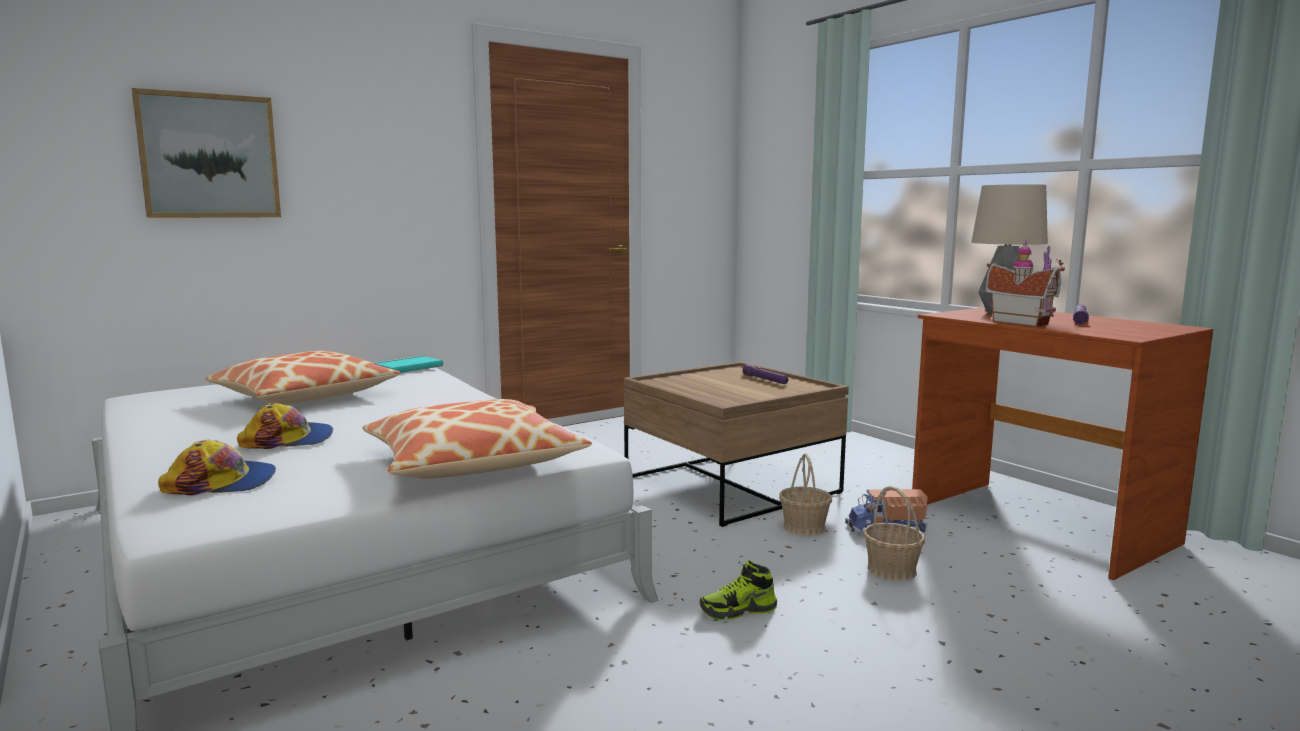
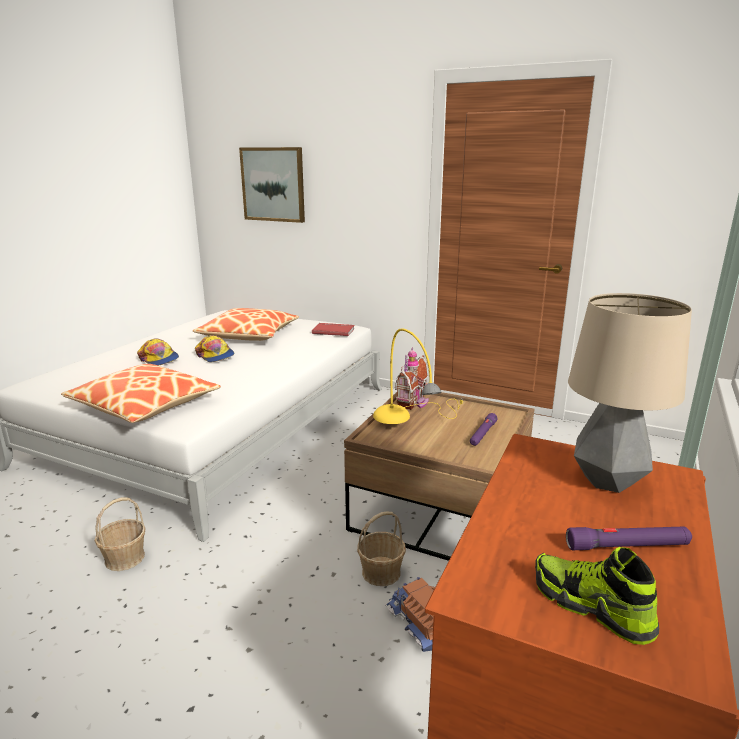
camera: 60 degrees right, 10 degrees up
cap [158,440,276,496] -> cap moved to [195,335,234,362]
turquoise book [374,356,443,373] -> red book [312,323,355,336]
shoe [700,560,777,620] -> shoe moved to [535,547,659,645]
basket [864,486,925,581] -> basket moved to [95,497,146,571]
toy house [986,241,1065,327] -> toy house moved to [395,347,429,410]
none -> yellow table lamp [373,328,463,424]

